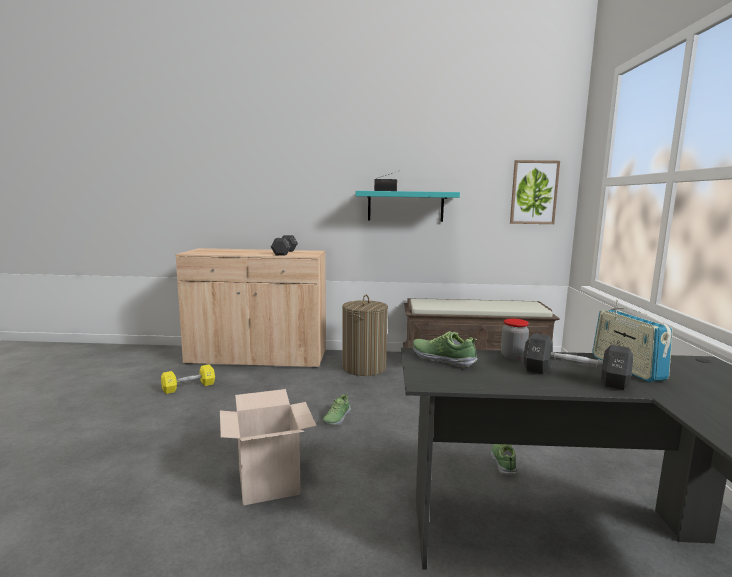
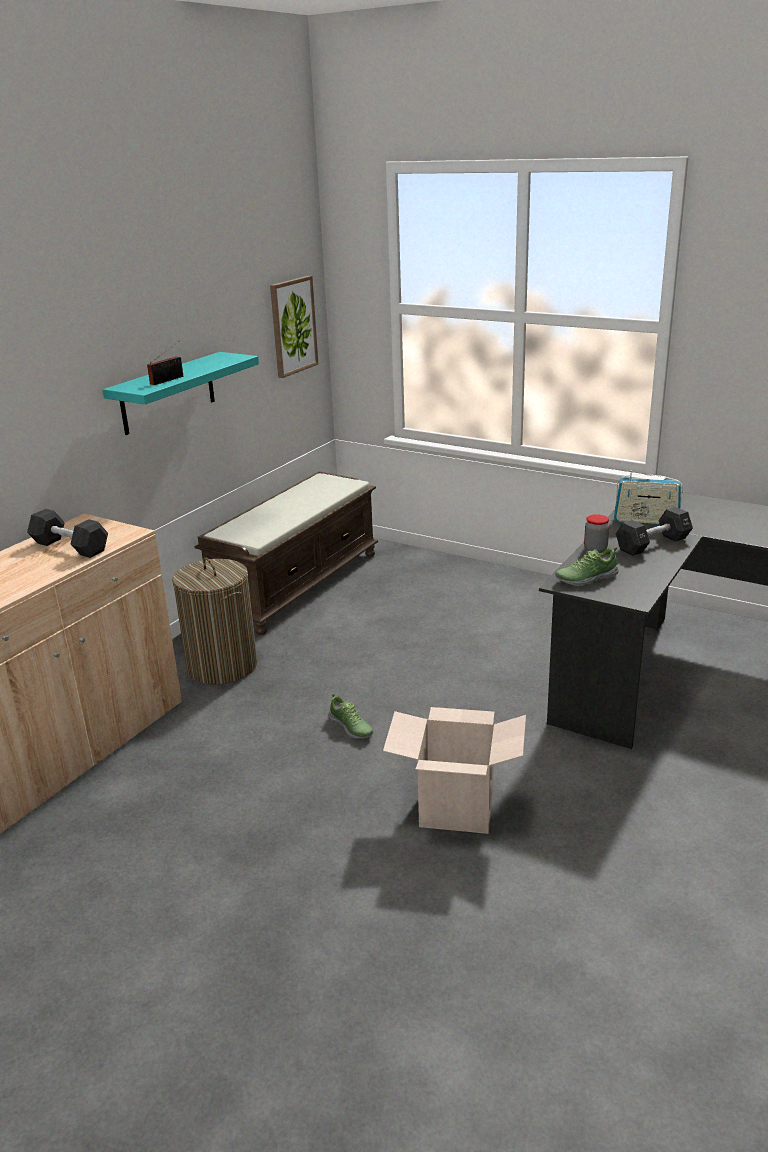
camera: 60 degrees left, 15 degrees up
yellow dumbbell [161,364,215,394] -> none
shoe [490,444,518,475] -> none

